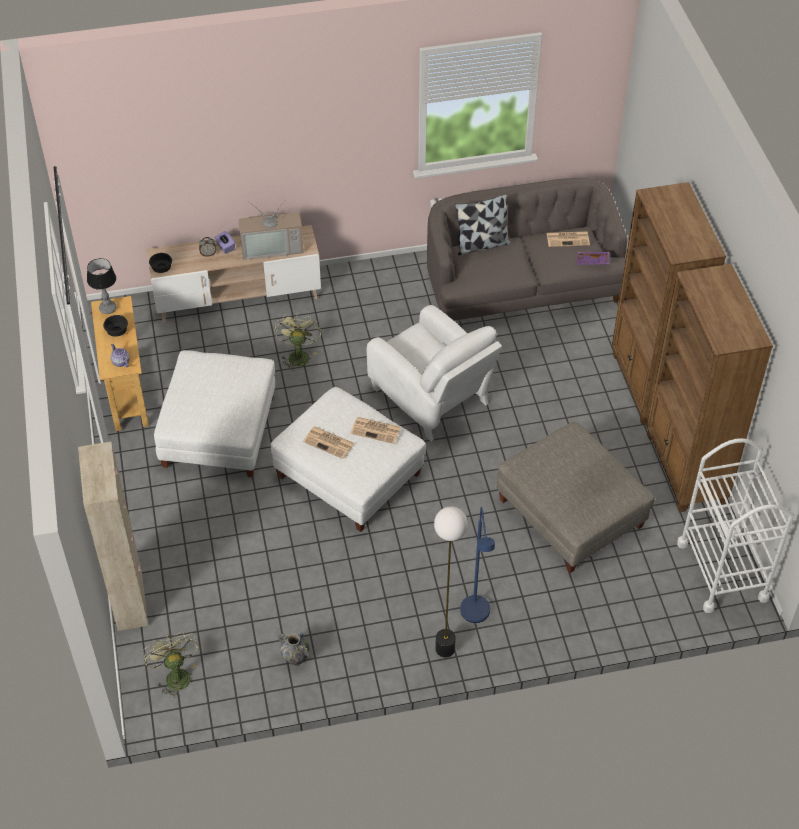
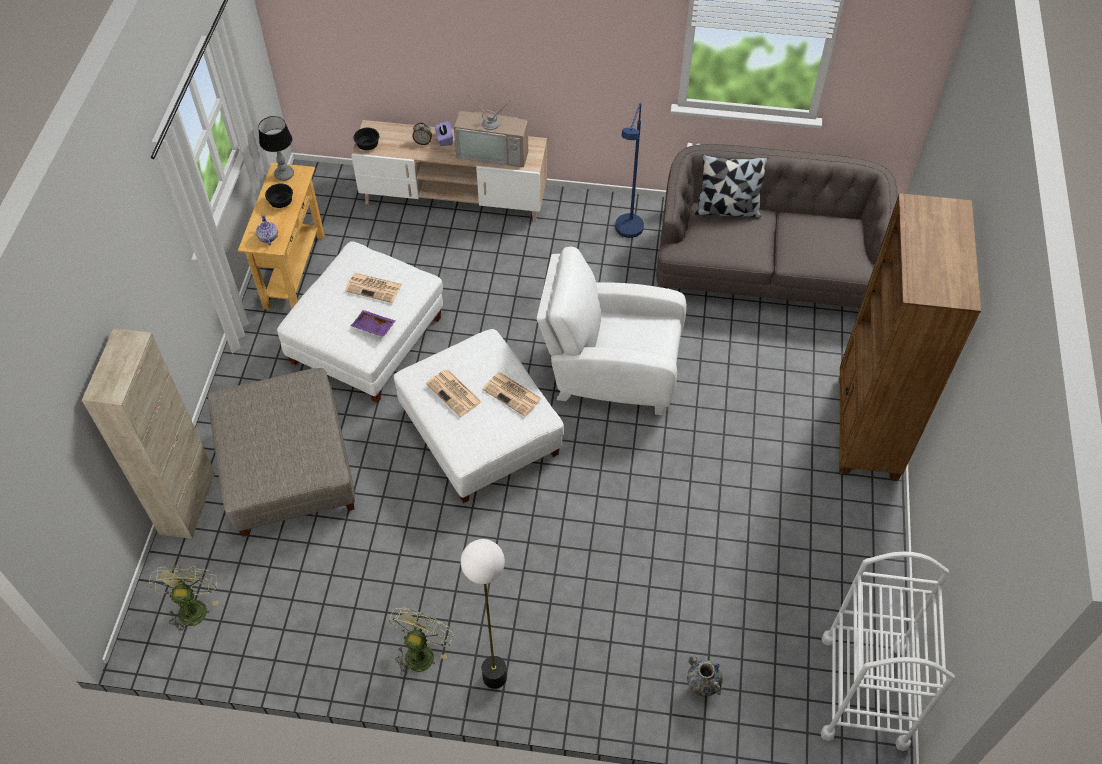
camera: 20 degrees right, 5 degrees up
green fan [274,312,321,371] -> green fan moved to [388,608,453,677]
vase [278,632,310,666] -> vase moved to [687,656,723,697]
white armchair [367,305,502,442] -> white armchair turned 120 degrees clockwise [537,247,686,415]
blue floor lamp [460,507,495,623] -> blue floor lamp moved to [615,103,644,238]
grey ottoman [497,422,654,573] -> grey ottoman moved to [208,368,355,537]
newspaper [547,231,590,247] -> newspaper moved to [345,273,402,303]
purple tray [577,252,609,265] -> purple tray moved to [351,310,396,337]
brown bookcase [646,264,773,512] -> none

